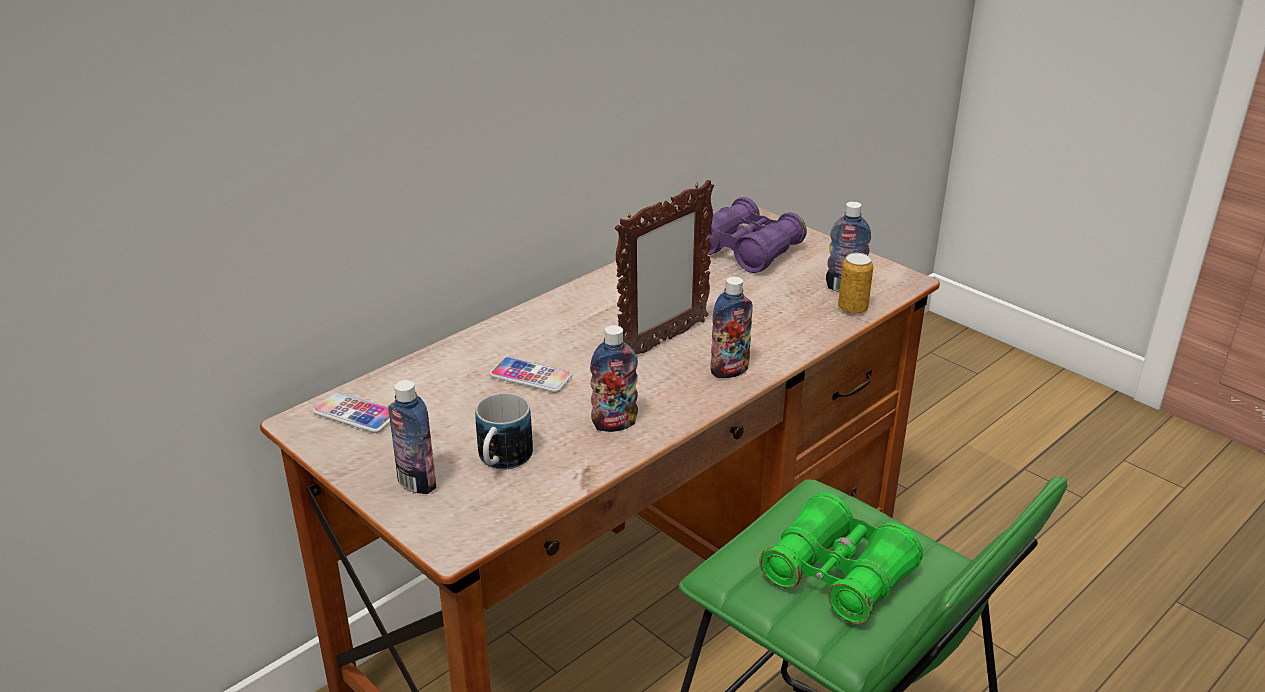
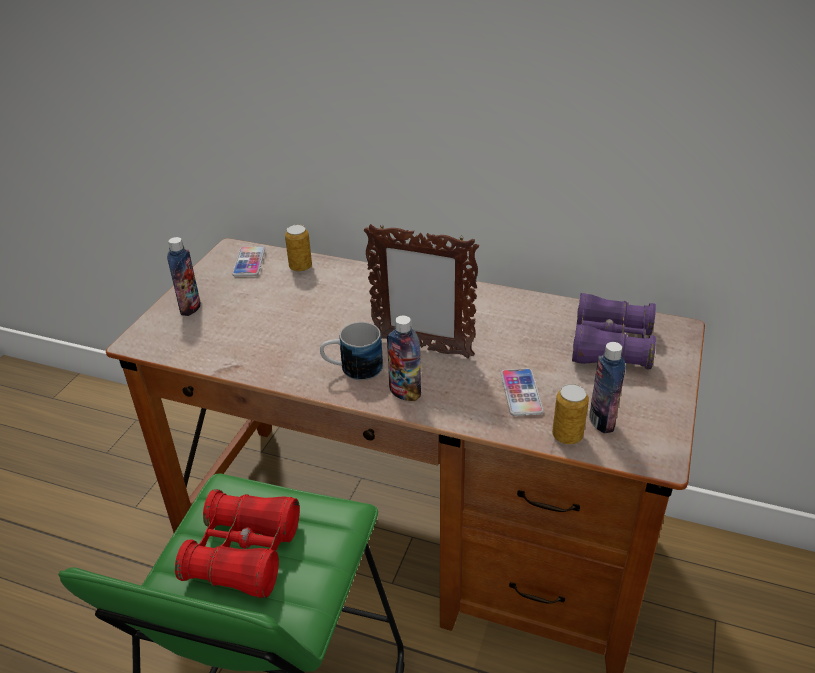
camera: 65 degrees right, 5 degrees up
mug [475,393,533,470] -> mug moved to [320,322,383,380]
phone [490,357,572,393] -> phone moved to [501,369,544,416]
bottle [590,325,638,432] -> none
green binoculars [759,493,923,624] -> red binoculars [175,489,300,598]
none -> can [285,225,312,272]

